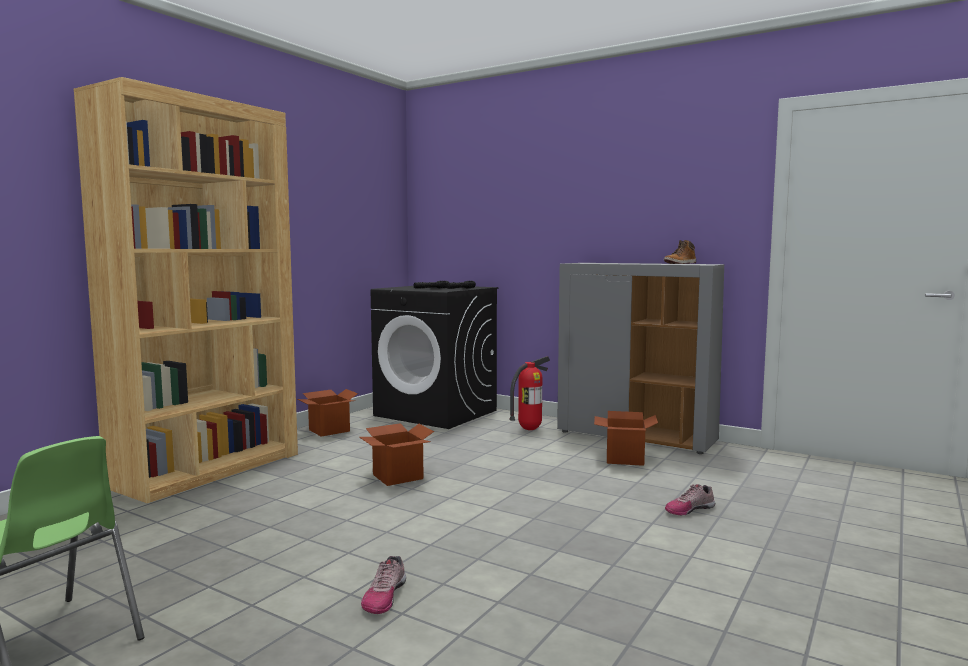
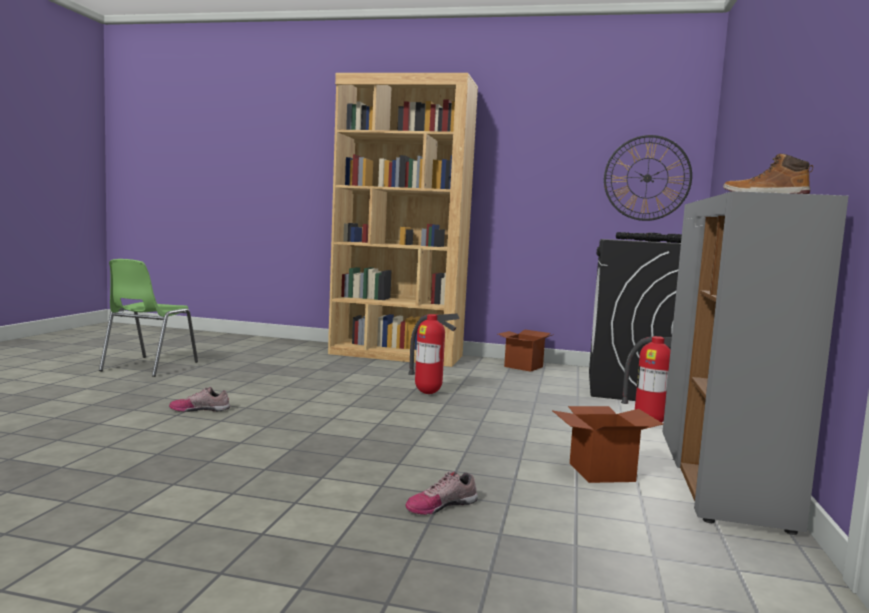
camera: 70 degrees right, 0 degrees up
cardboard box [359,423,434,486] -> fire extinguisher [408,313,460,394]
shoe [665,484,715,516] -> shoe turned 75 degrees counterclockwise [406,472,478,515]
none -> wall clock [604,135,692,221]

